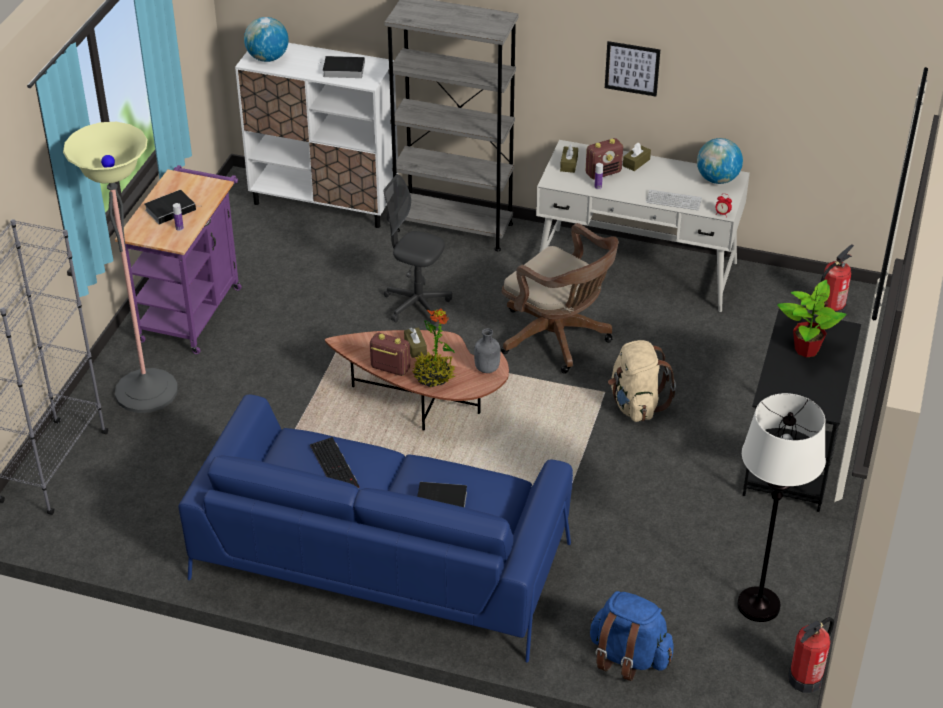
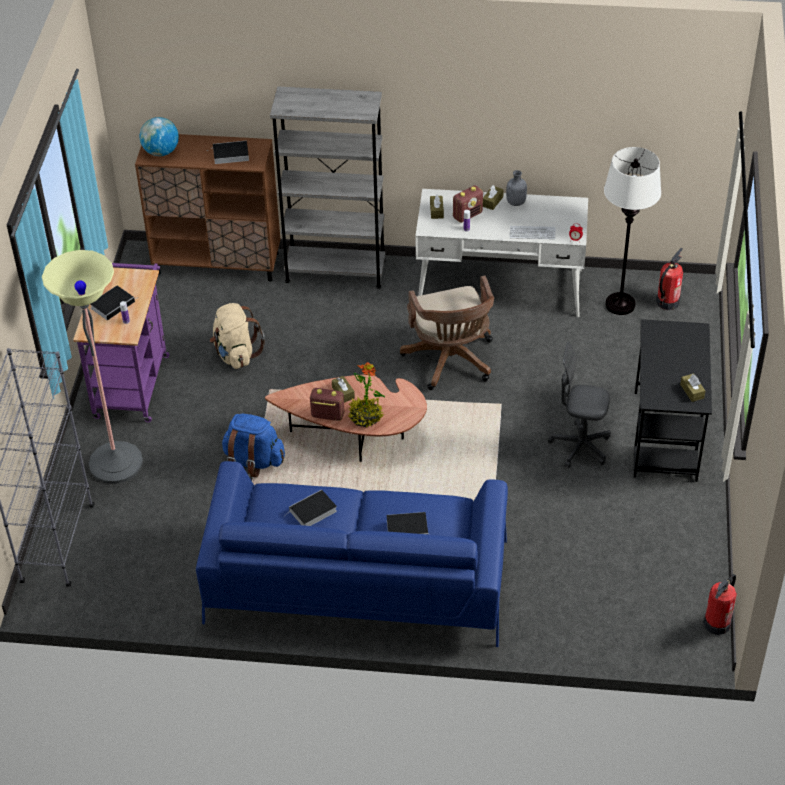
camera: 10 degrees left, 5 degrees up
white cabinet [235,43,398,228] -> brown cabinet [135,134,280,281]
keyboard [310,437,359,488] -> book [284,489,337,526]
grey office chair [384,174,452,325] -> grey office chair moved to [548,342,611,468]
grey bottle [474,328,500,373] -> grey bottle moved to [506,170,527,206]
brown office chair [501,223,619,374] -> brown office chair turned 45 degrees clockwise [400,276,494,390]
blue backpack [590,591,674,681] -> blue backpack moved to [221,414,285,477]
picture [605,41,660,96] -> none
beige backpack [608,340,676,422] -> beige backpack moved to [210,303,265,369]
globe [697,138,743,184] -> none
white floor lamp [737,393,826,622] -> white floor lamp moved to [604,147,661,315]
potted plant [777,280,847,358] -> none
none -> brown tissue box [680,373,705,402]

